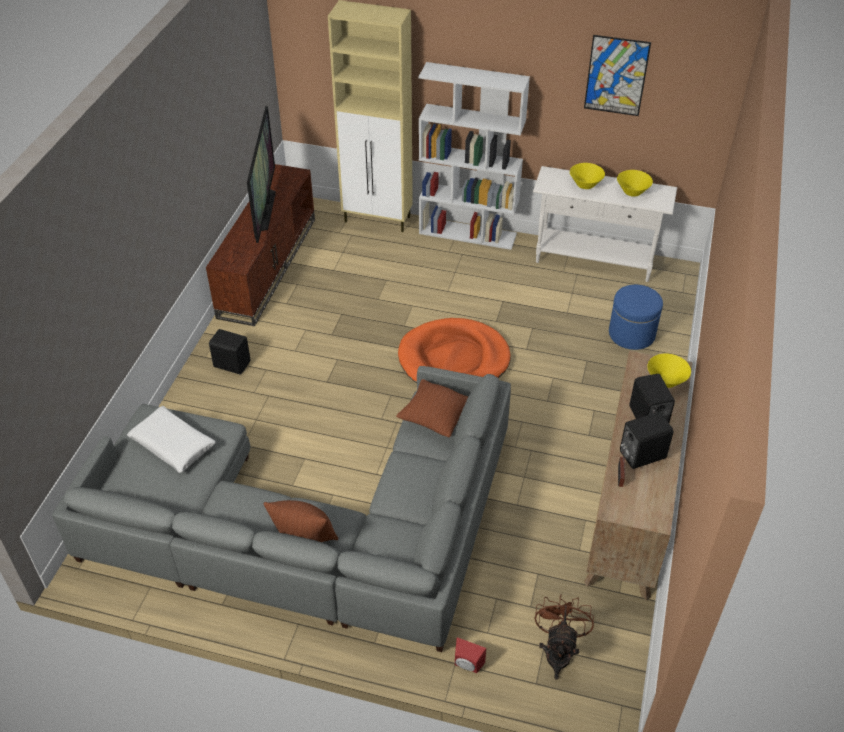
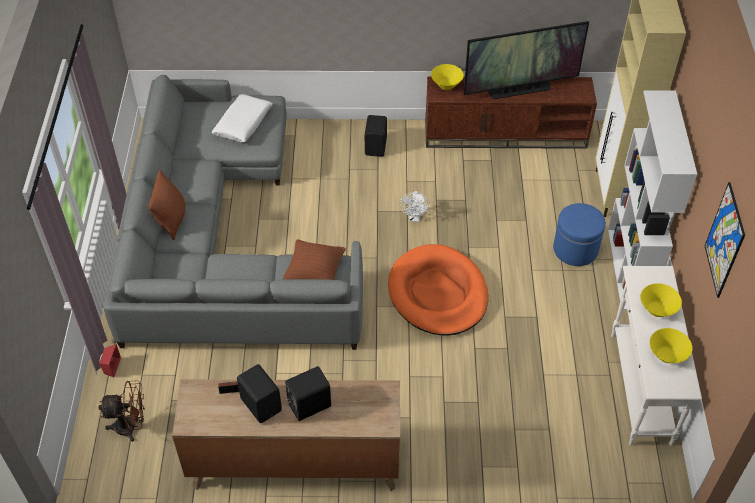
camera: 75 degrees right, 5 degrees up
blue ottoman [609,285,663,350] -> blue ottoman moved to [553,203,606,266]
yellow bowl [647,353,691,388] -> yellow bowl moved to [431,64,464,90]
none -> white fan [400,191,430,222]

